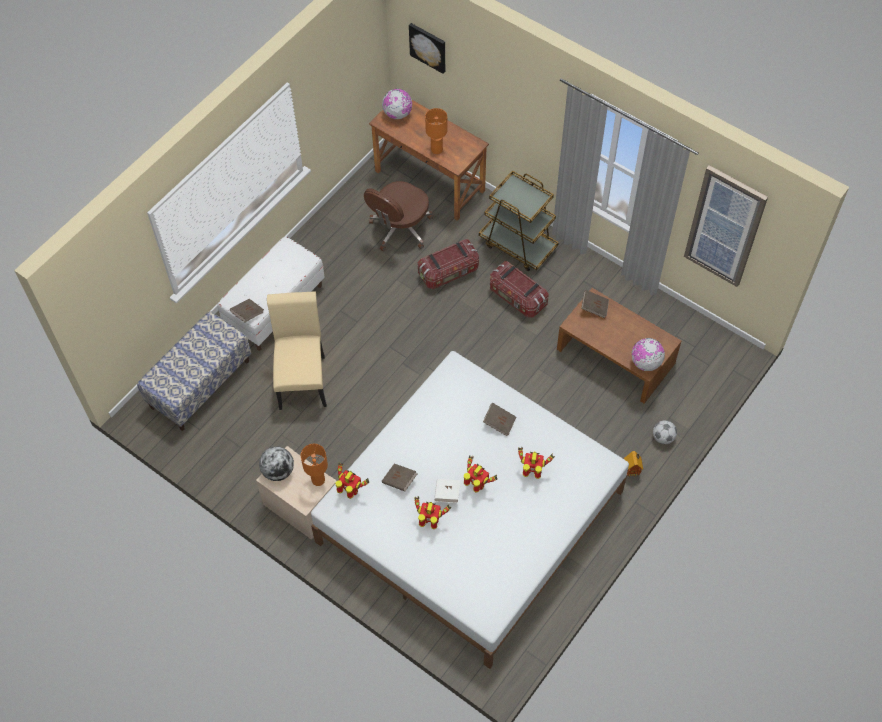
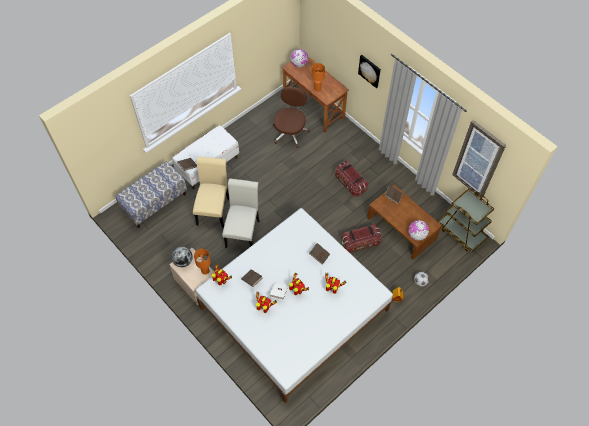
camera: 10 degrees right, 0 degrees up
brown office chair [364,181,433,251] -> brown office chair turned 150 degrees clockwise [273,87,310,148]
picture [409,23,445,74] -> picture moved to [358,55,381,88]
storage box [418,239,479,289] -> storage box moved to [341,224,382,253]
brown cart [479,171,559,271] -> brown cart moved to [438,188,494,252]
none -> white chair [222,178,260,248]

